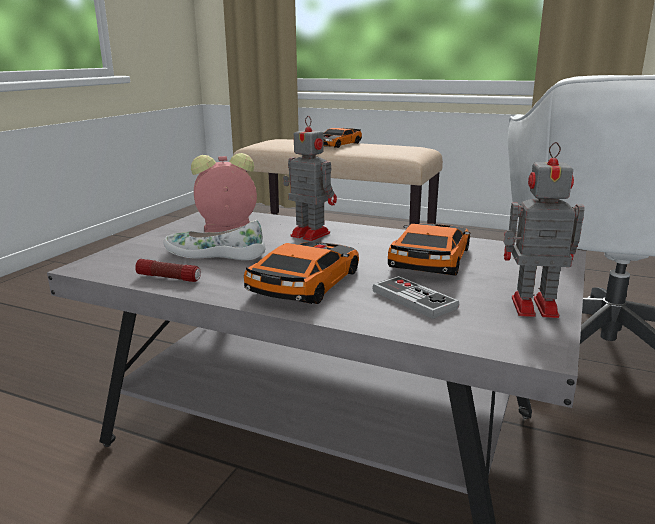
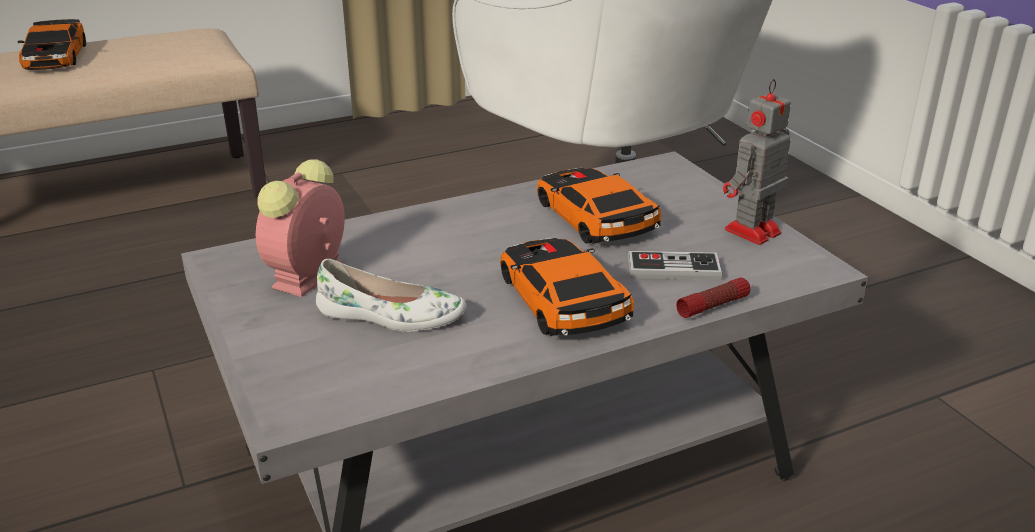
camera: 50 degrees left, 10 degrees up
flashlight [135,259,201,282] -> flashlight moved to [676,277,751,318]
white shoe [163,220,266,260] -> white shoe turned 135 degrees counterclockwise [316,259,467,332]
toy robot [283,116,337,241] -> none

